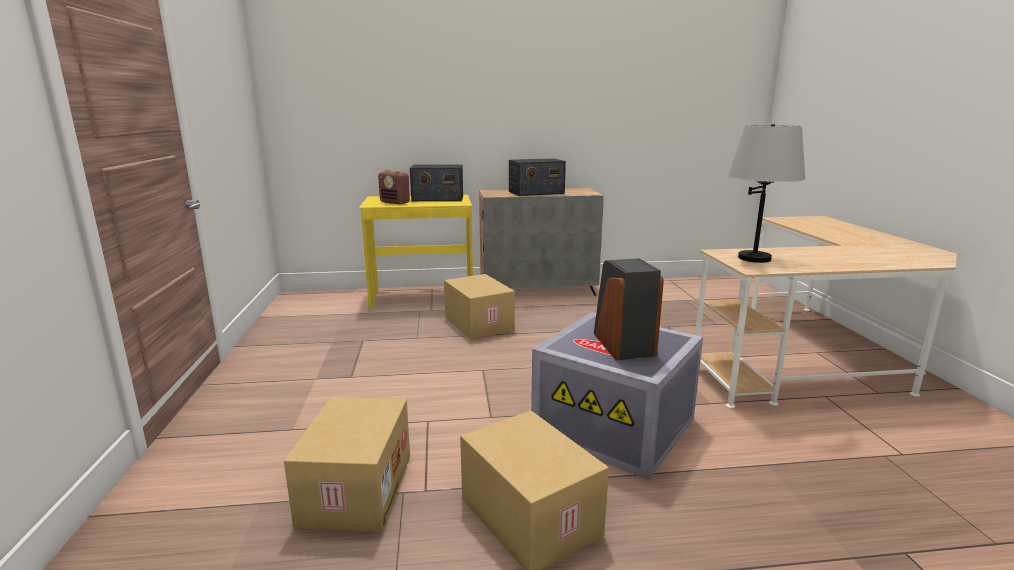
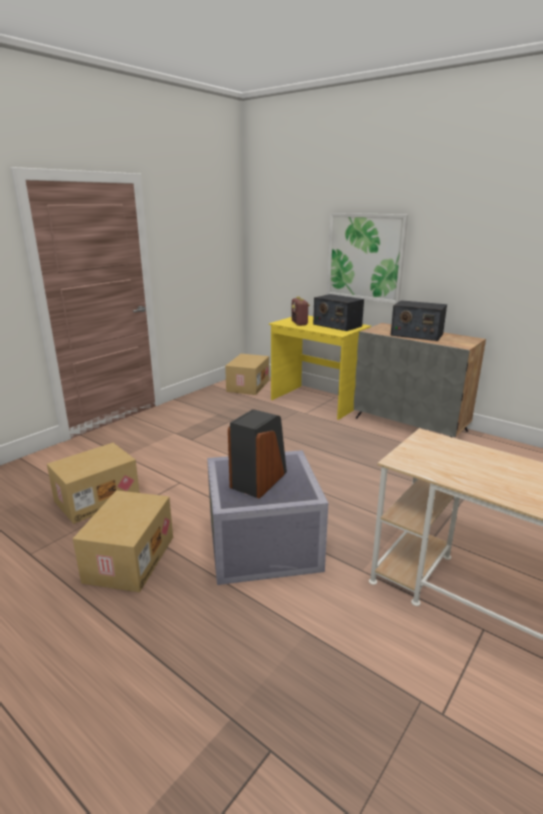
camera: 45 degrees right, 5 degrees up
cardboard box [444,274,515,340] -> cardboard box moved to [225,354,269,395]
grey table lamp [728,124,805,263] -> none
none -> picture [327,213,408,304]

